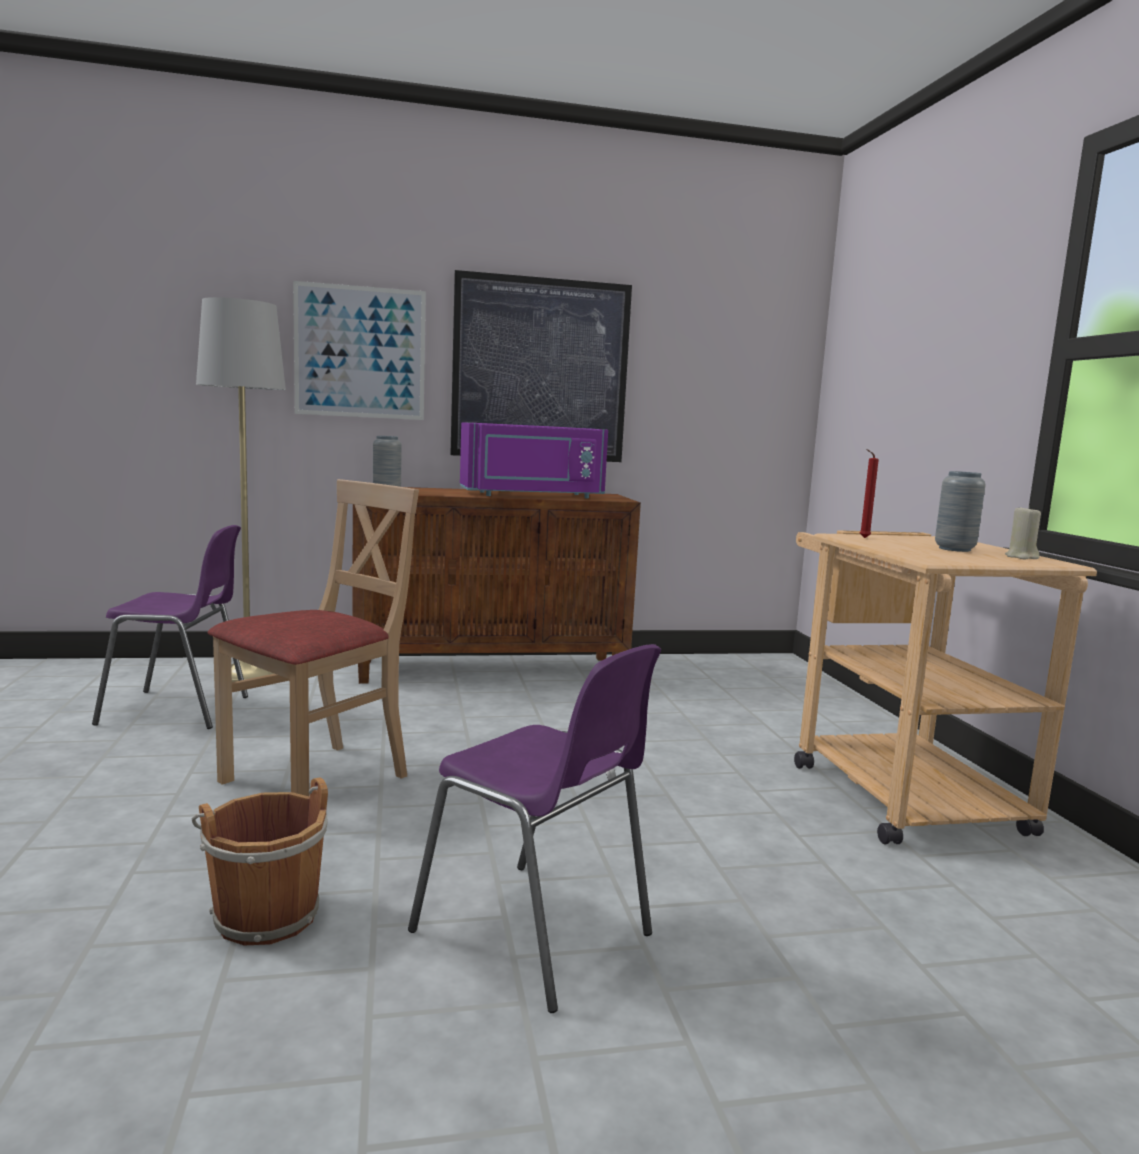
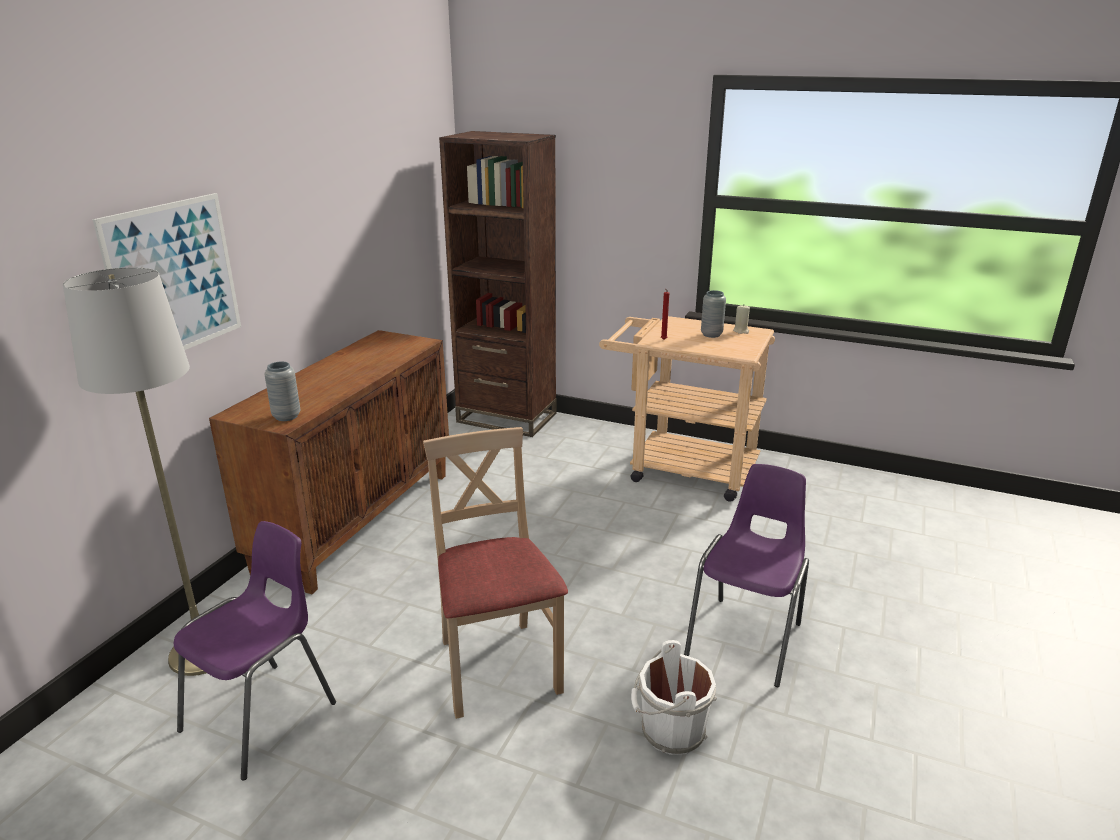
camera: 55 degrees left, 15 degrees up
brown bucket [192,777,328,946] -> white bucket [631,640,717,755]
purple chair [408,644,661,1013] -> purple chair turned 45 degrees counterclockwise [684,464,809,687]
picture [450,270,632,462] -> none
purple microwave [460,422,608,499] -> none
none -> brown bookcase [439,131,556,437]

